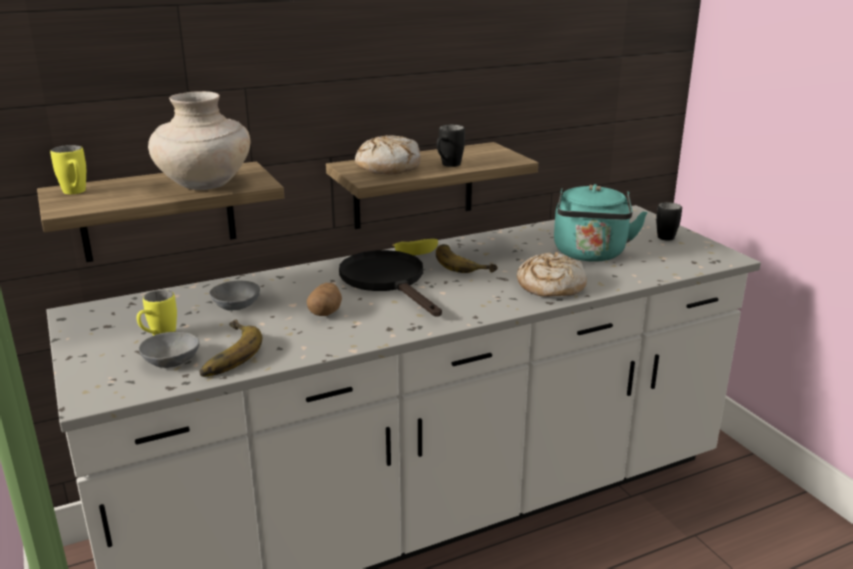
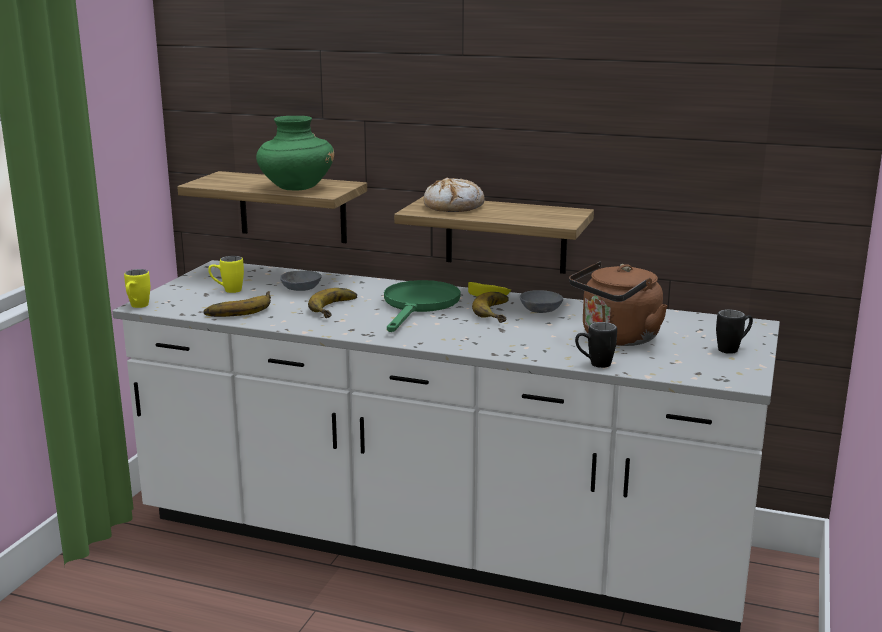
camera: 45 degrees right, 5 degrees down
yellow mug [50,145,86,194] -> yellow mug moved to [124,269,150,308]
grey bowl [139,332,199,368] -> grey bowl moved to [520,290,563,313]
beige vase [148,91,251,190] -> green vase [256,116,334,191]
potato [307,283,342,316] -> banana [308,288,357,318]
black frying pan [339,250,442,317] -> green frying pan [384,280,460,332]
black mug [437,125,465,167] -> black mug moved to [575,322,617,368]
bread [517,252,587,297] -> none
turquoise kettle [554,184,648,262] -> brown kettle [569,261,668,346]

